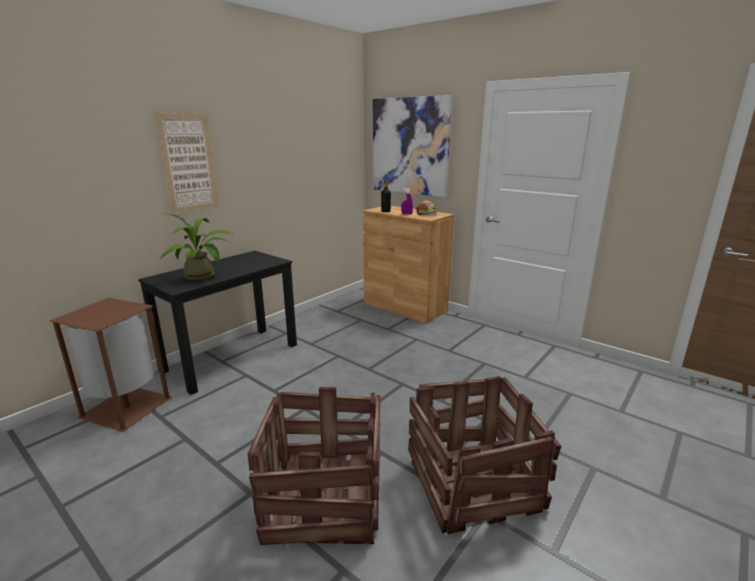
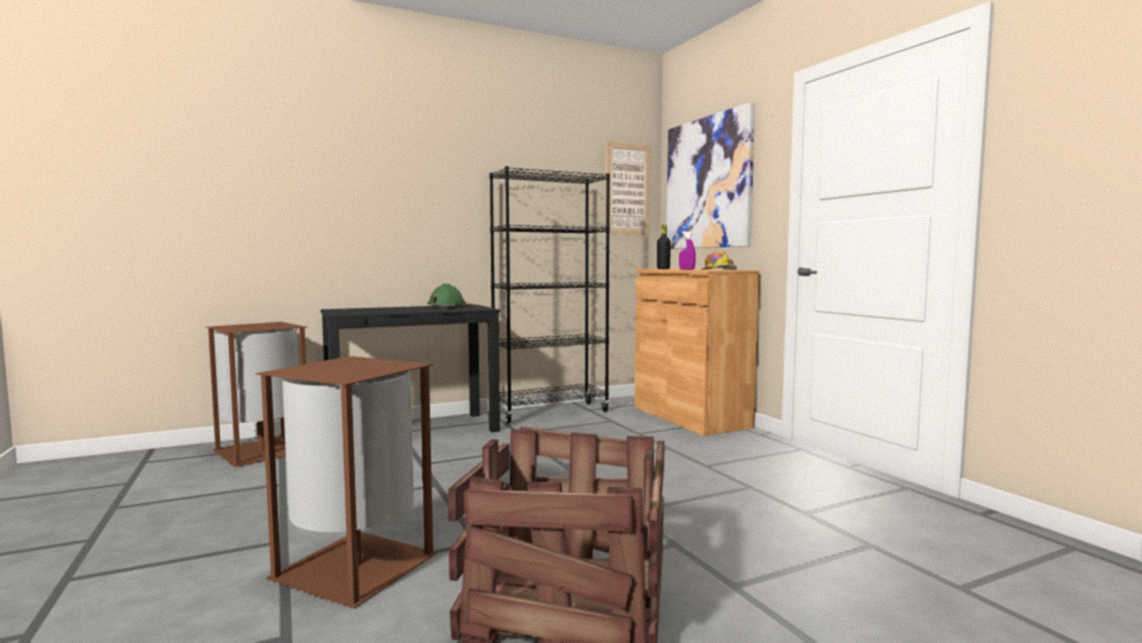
camera: 25 degrees right, 15 degrees down
picture [155,113,219,213] -> picture moved to [606,141,651,235]
potted plant [159,213,233,281] -> none
crate [247,387,380,545] -> brown trash can [256,356,438,609]
none -> green hard hat [428,284,466,309]
none -> black bookcase [490,166,610,424]

